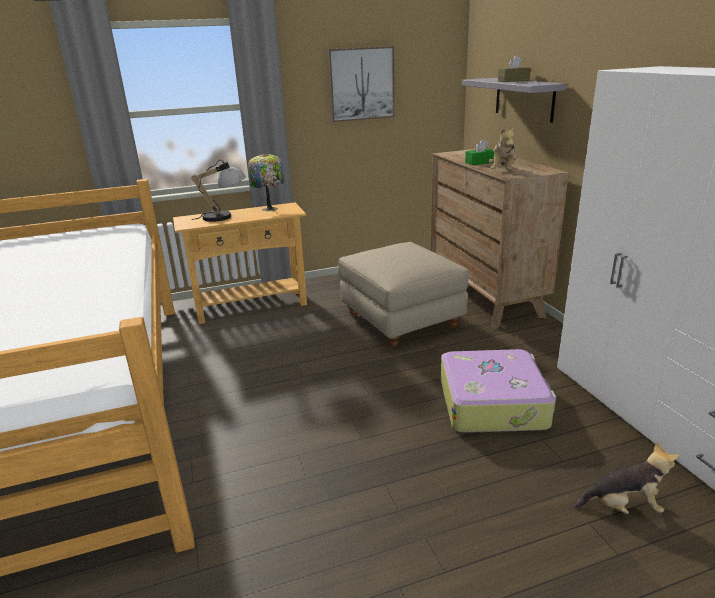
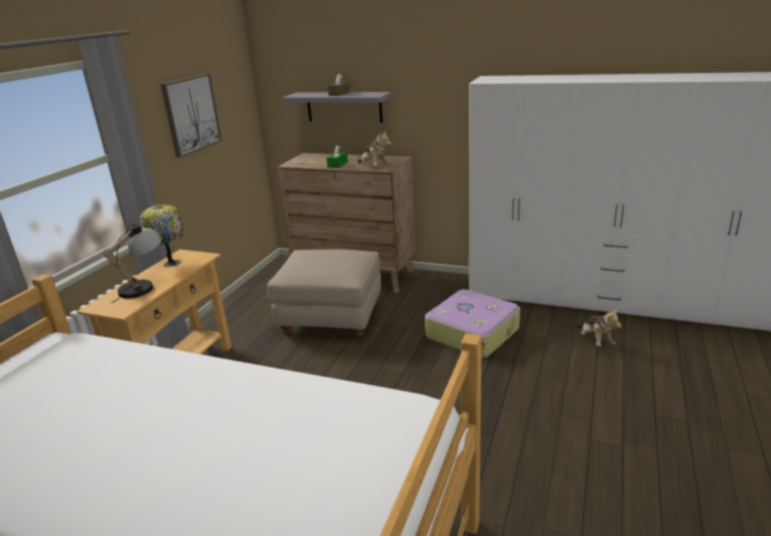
camera: 50 degrees left, 0 degrees up
plush toy [573,442,679,514] -> plush toy turned 120 degrees clockwise [576,309,622,346]

